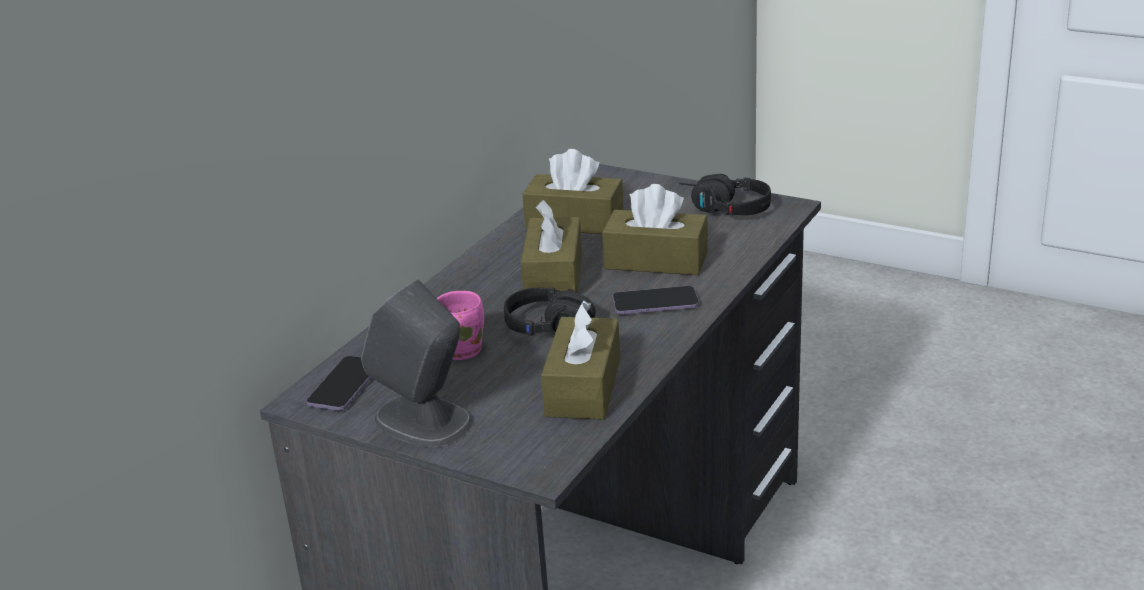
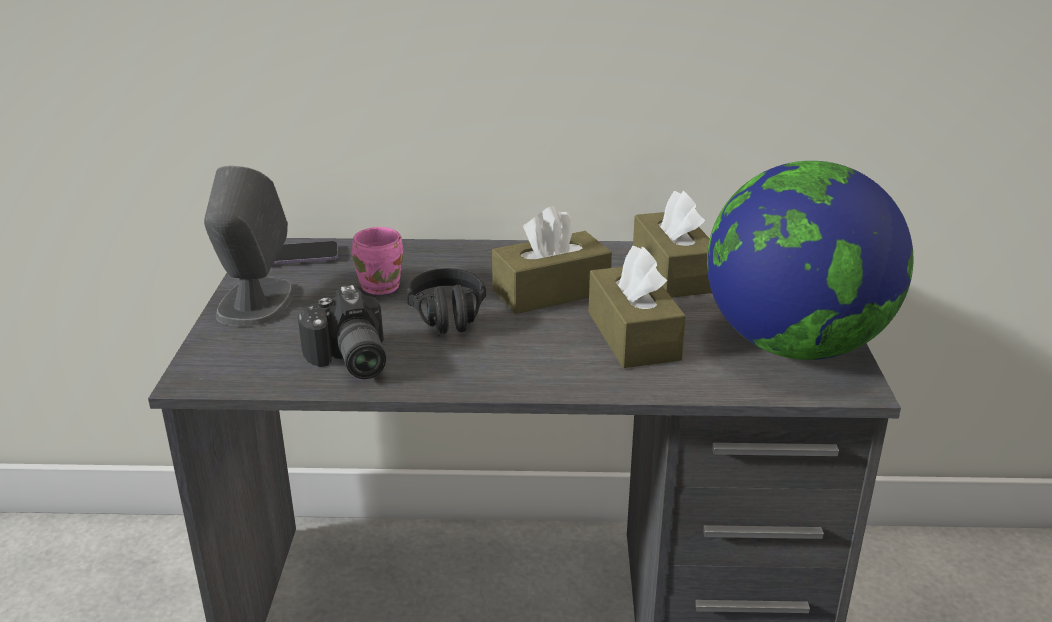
camera: 60 degrees right, 0 degrees up
brown tissue box [541,301,620,420] -> camera [298,285,386,379]
phone [613,286,699,315] -> none
black headphones [679,174,771,215] -> globe [707,161,913,360]

